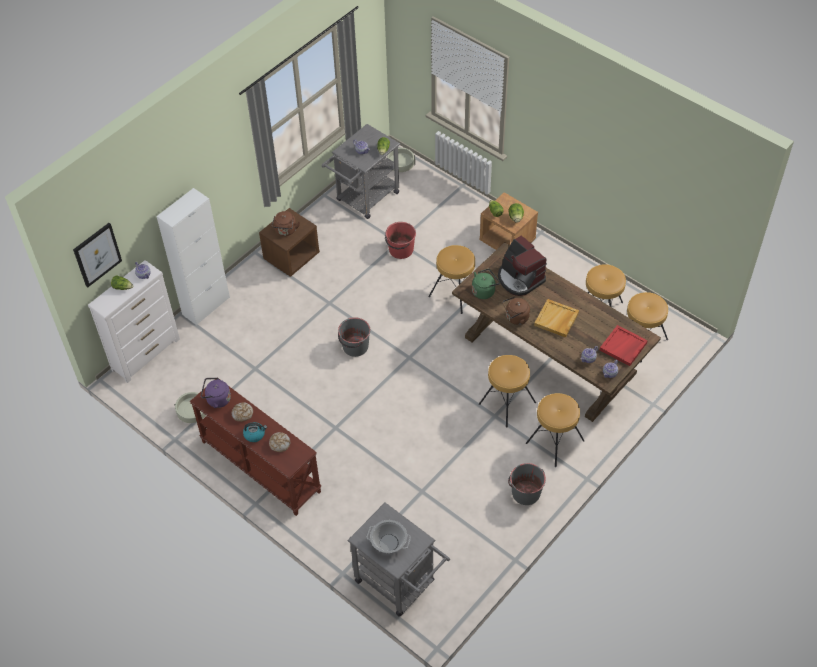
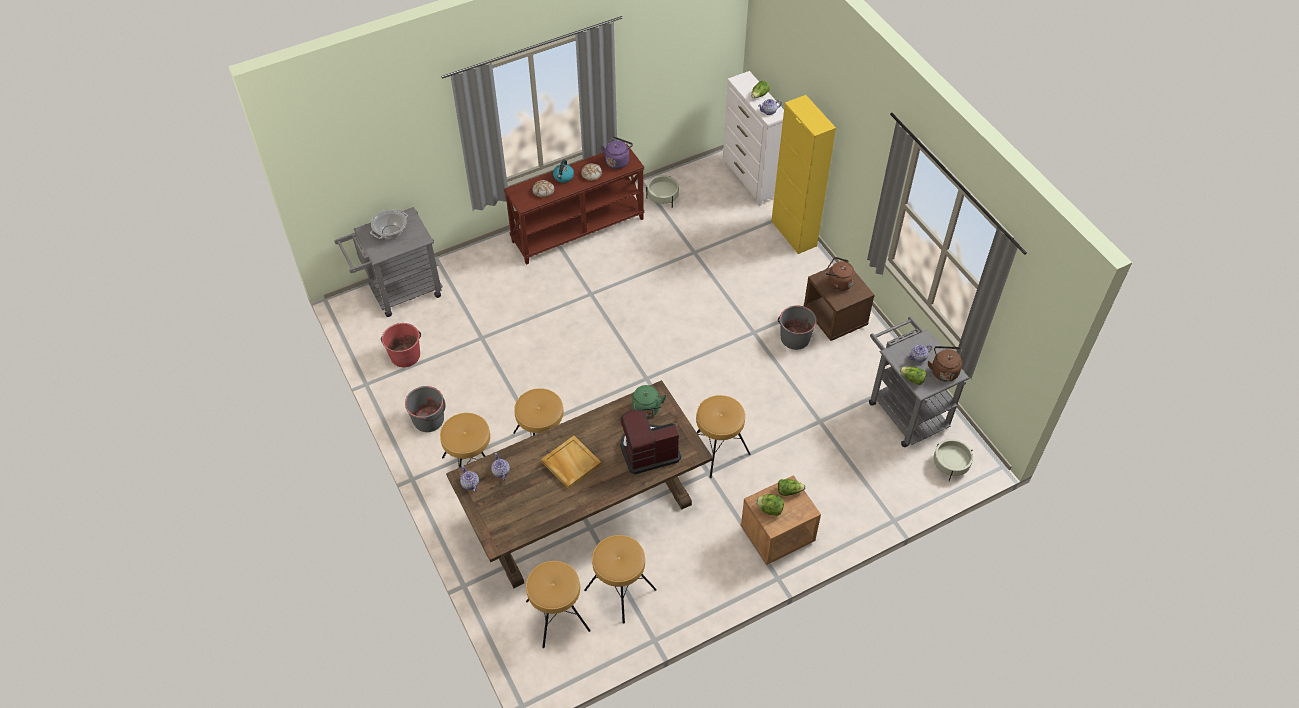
camera: 110 degrees right, 0 degrees up
picture [73,223,122,287] -> none
white cabinet [156,188,230,325] -> yellow cabinet [771,95,836,254]
grey bucket [338,317,371,357] -> grey bucket moved to [778,306,817,350]
red bucket [385,222,416,259] -> red bucket moved to [381,323,421,367]
brown kettle [503,296,530,325] -> brown kettle moved to [928,346,963,382]
red tray [600,325,648,366] -> none

